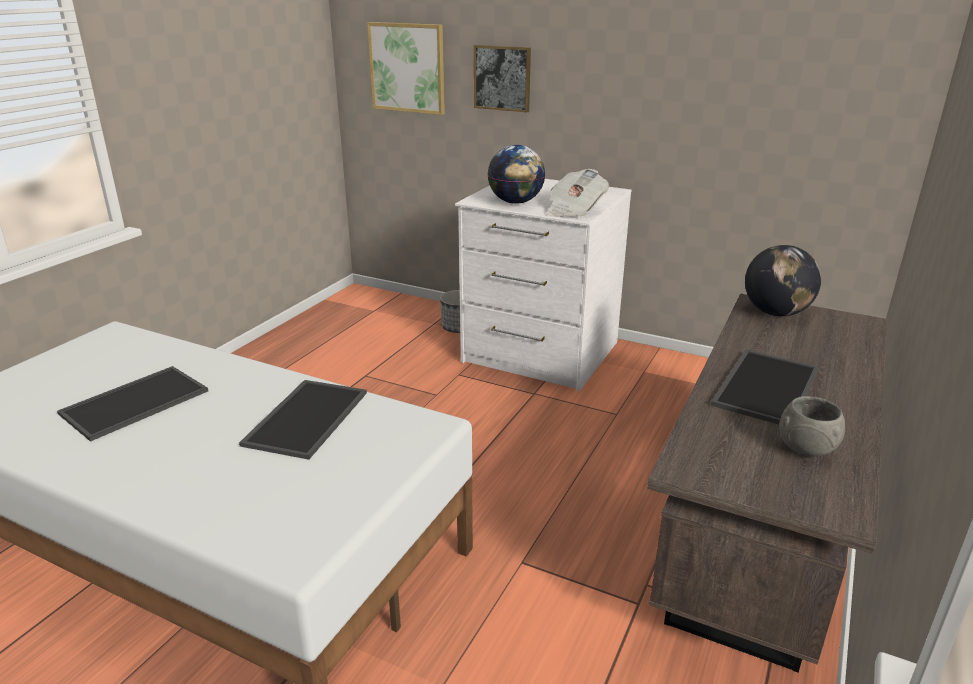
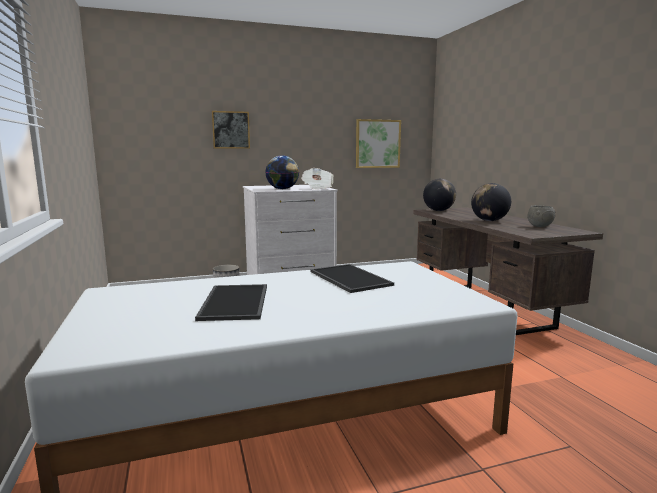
camera: 45 degrees left, 15 degrees down
picture [367,22,445,115] -> picture moved to [356,119,401,168]
tray [711,349,819,424] -> globe [471,183,511,221]

